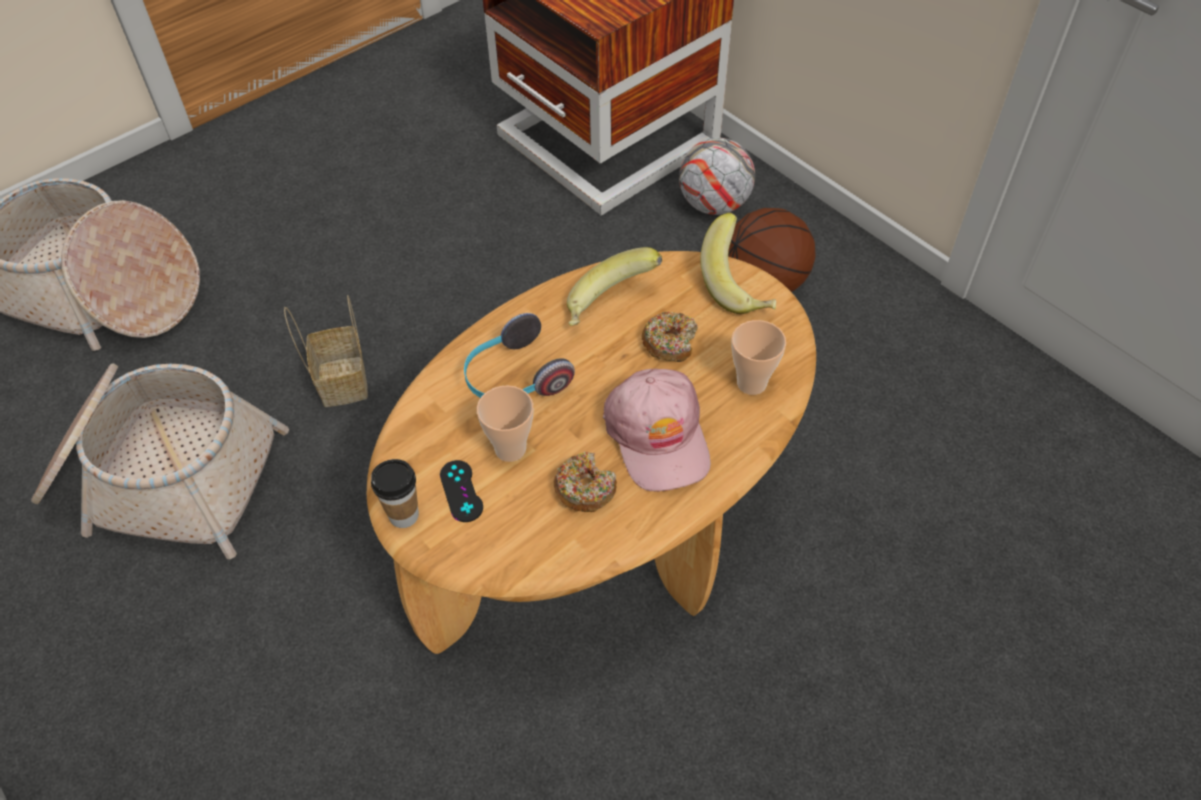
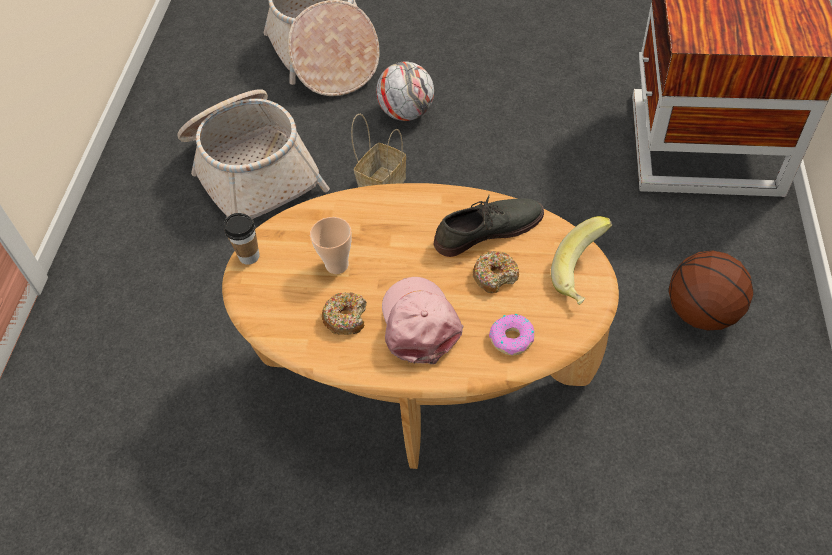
camera: 50 degrees right, 0 degrees up
black game controller [440,460,483,522] -> none
headphones [464,313,575,398] -> none
banana [567,247,662,326] -> grey shoe [434,194,544,257]
pink cap [603,369,711,492] -> pink cap turned 135 degrees clockwise [382,277,464,364]
football [679,138,755,215] -> football moved to [376,62,434,121]
cup [731,320,786,395] -> donut [489,314,535,355]

